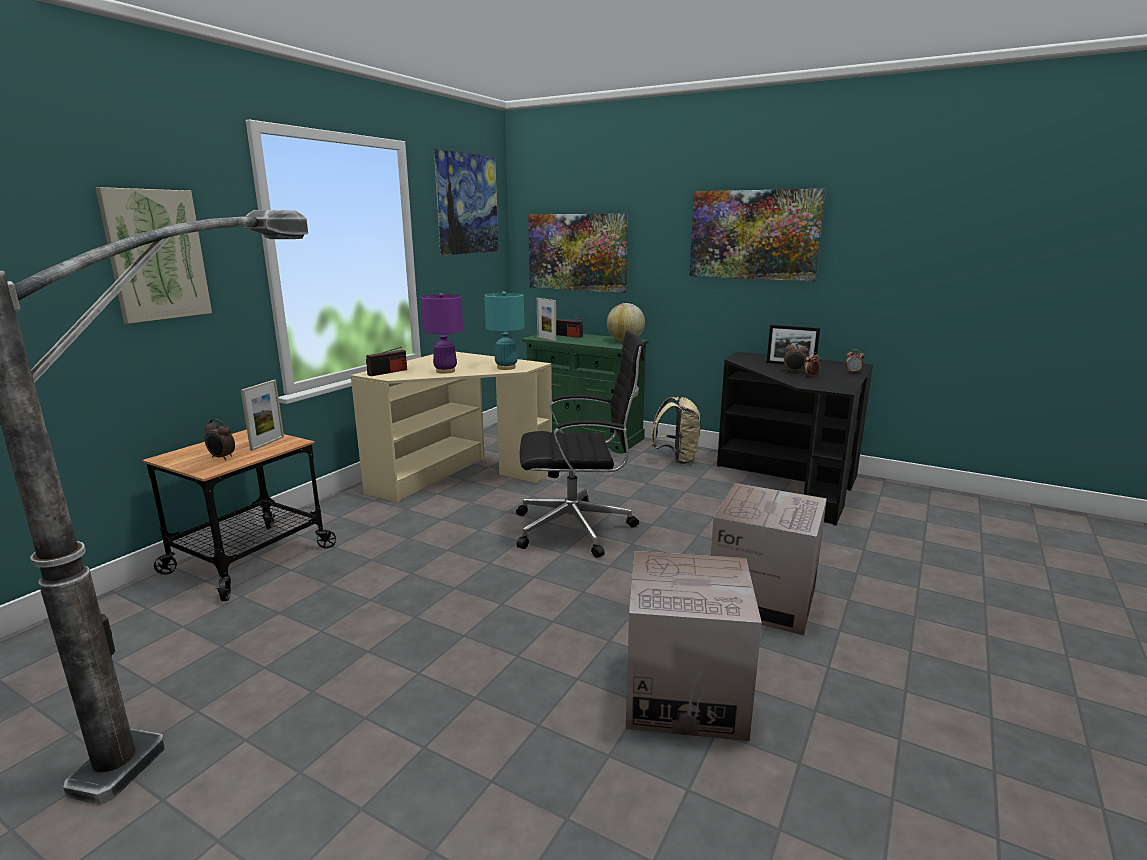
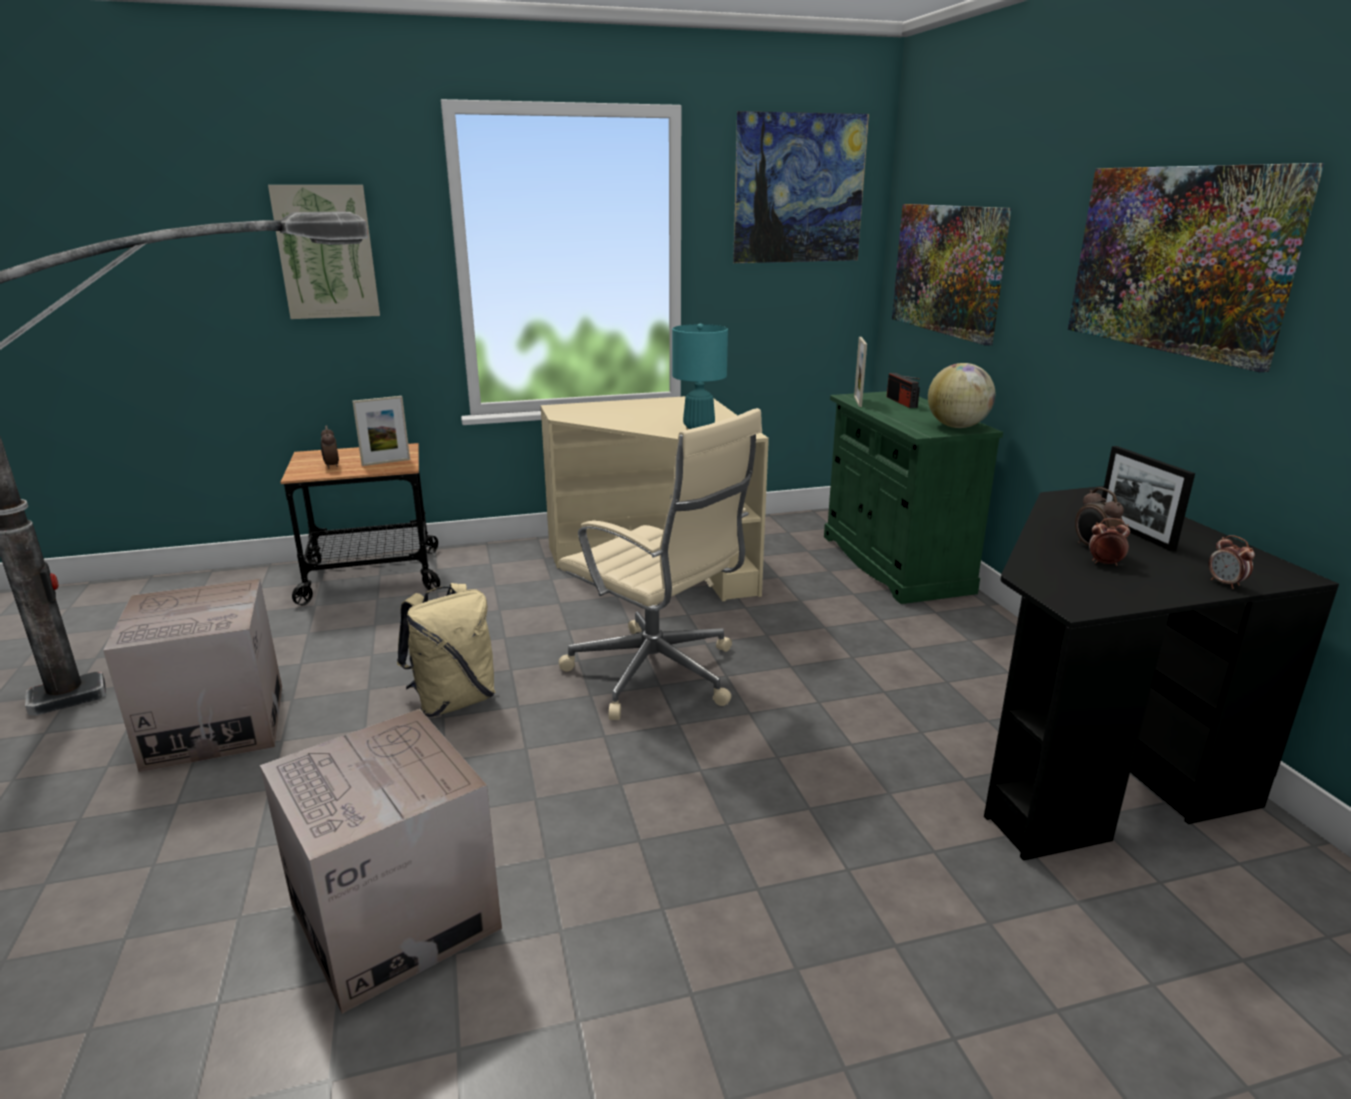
camera: 45 degrees right, 5 degrees up
radio [366,347,407,376] -> none
purple table lamp [421,293,463,374] -> none
black office chair [516,331,644,558] -> beige office chair [558,408,762,720]
beige backpack [651,396,701,464] -> beige backpack moved to [397,583,495,717]
cardboard box [711,483,827,635] -> cardboard box moved to [103,579,282,772]

